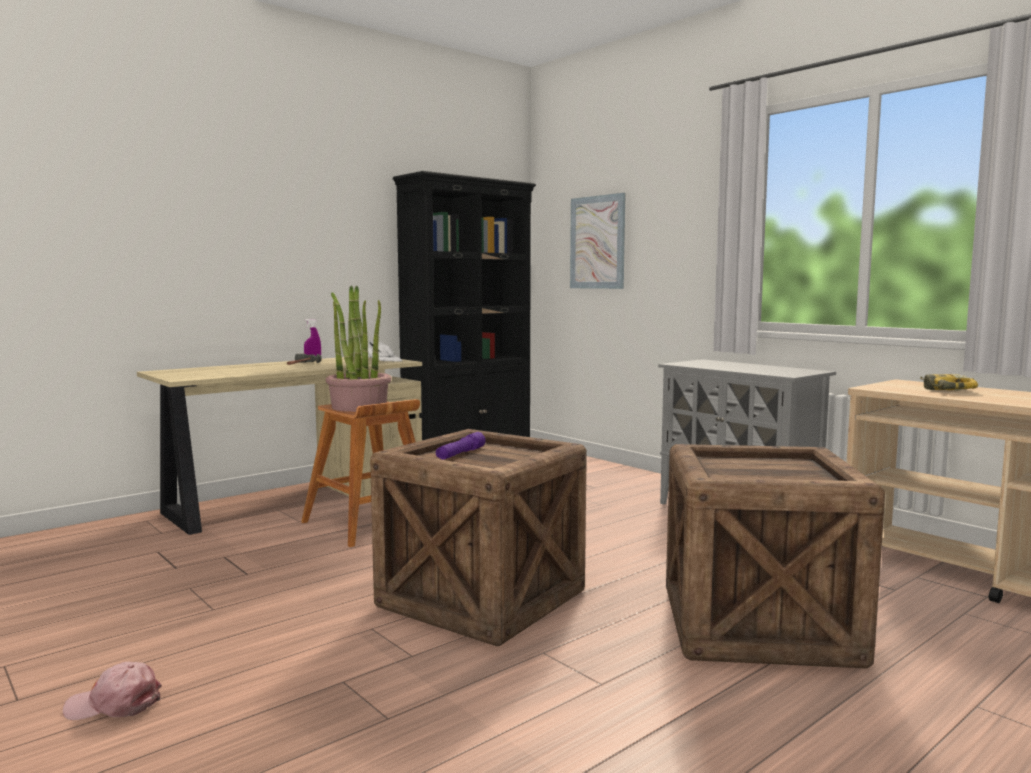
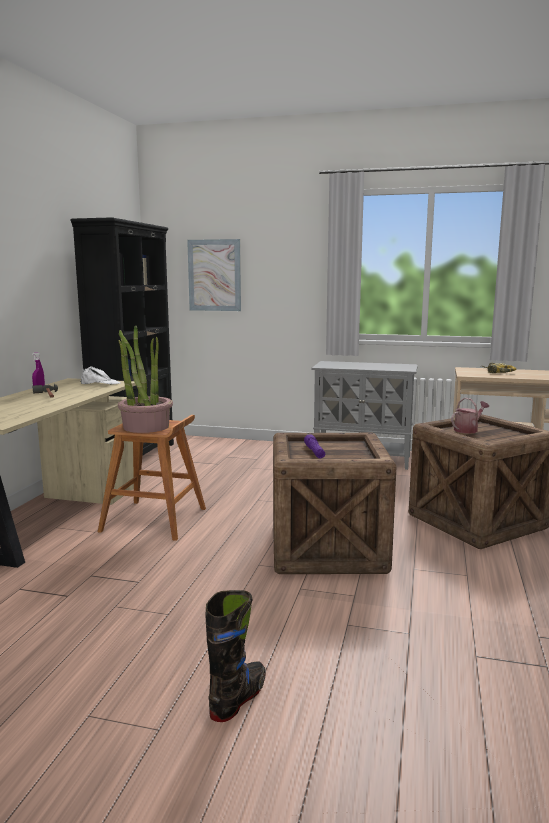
camera: 35 degrees left, 5 degrees up
pink cap [63,662,162,720] -> black boot [206,590,266,722]
none -> watering can [451,398,489,434]

